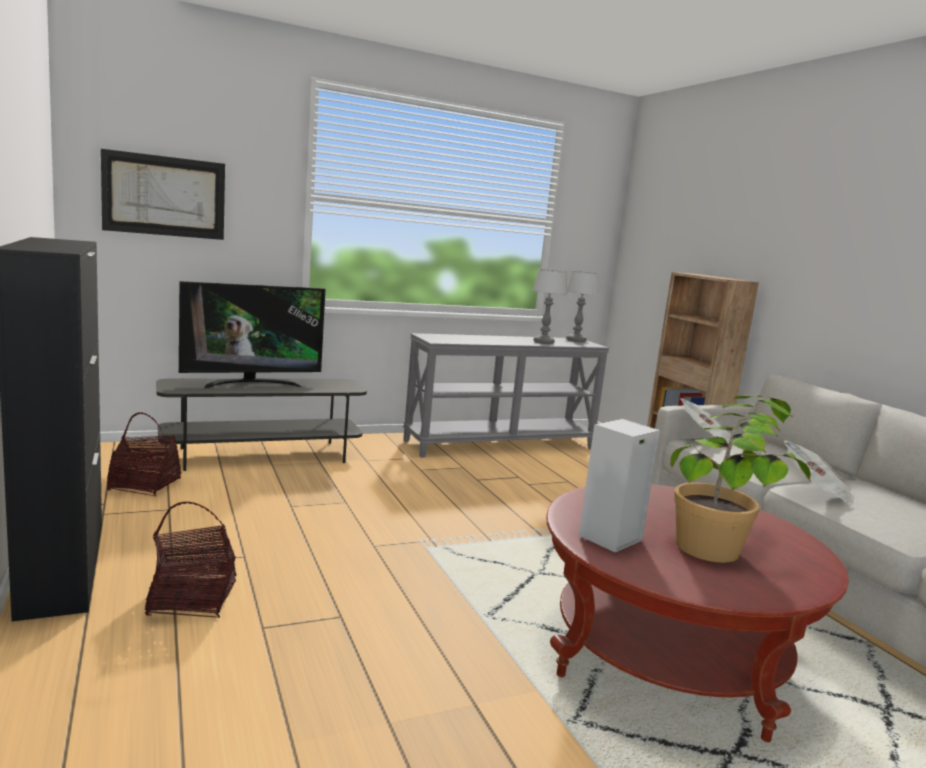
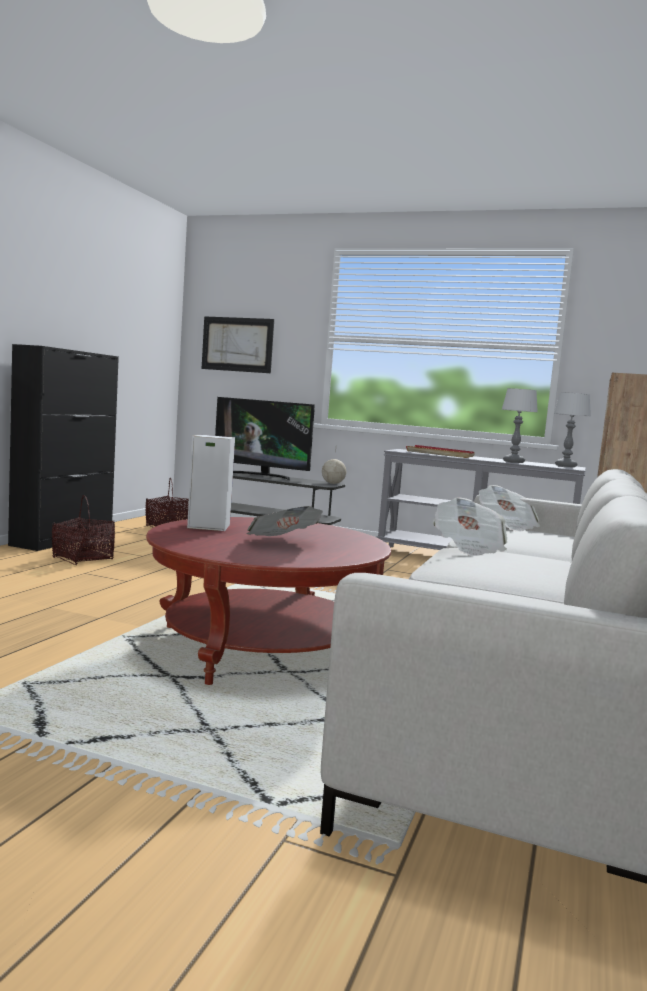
camera: 45 degrees right, 5 degrees down
potted plant [670,395,811,563] -> newspaper [246,506,323,536]
none -> globe [322,451,346,484]
none -> red tray [406,445,475,458]

